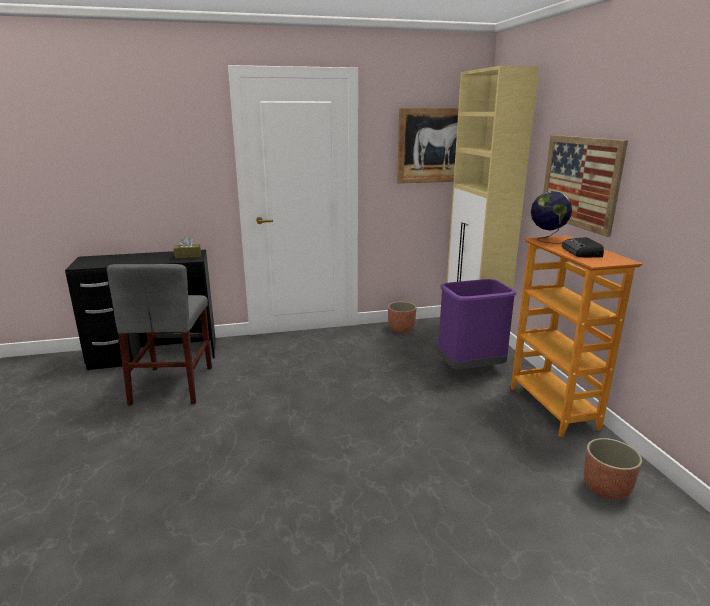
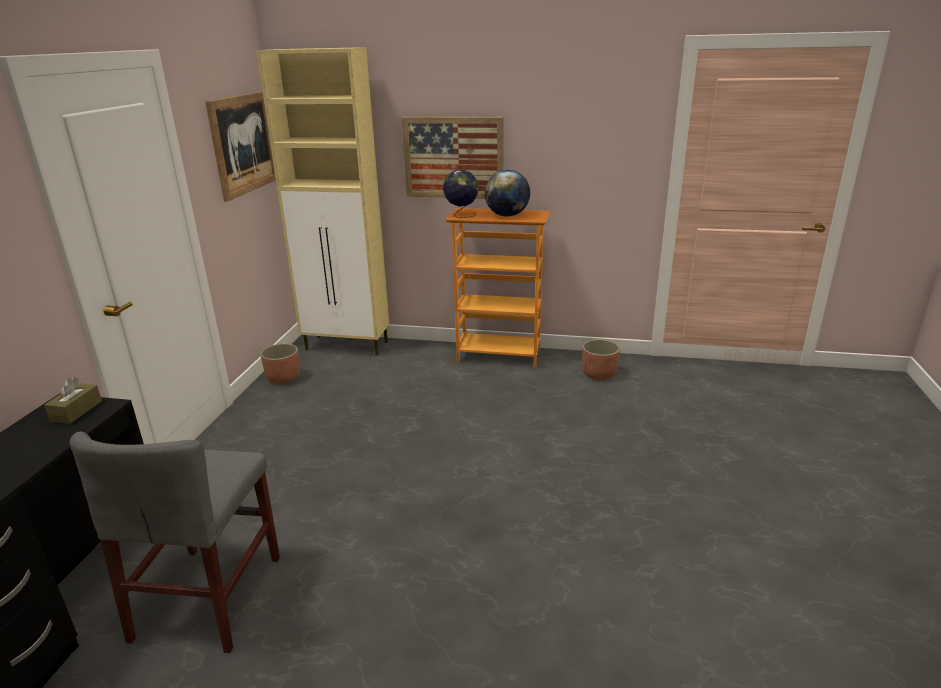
camera: 65 degrees left, 5 degrees up
grey chair [107,264,212,406] -> grey chair turned 75 degrees clockwise [69,432,280,653]
purple trash can [438,279,517,369] -> none
radio [562,237,604,257] -> globe [485,170,530,217]

